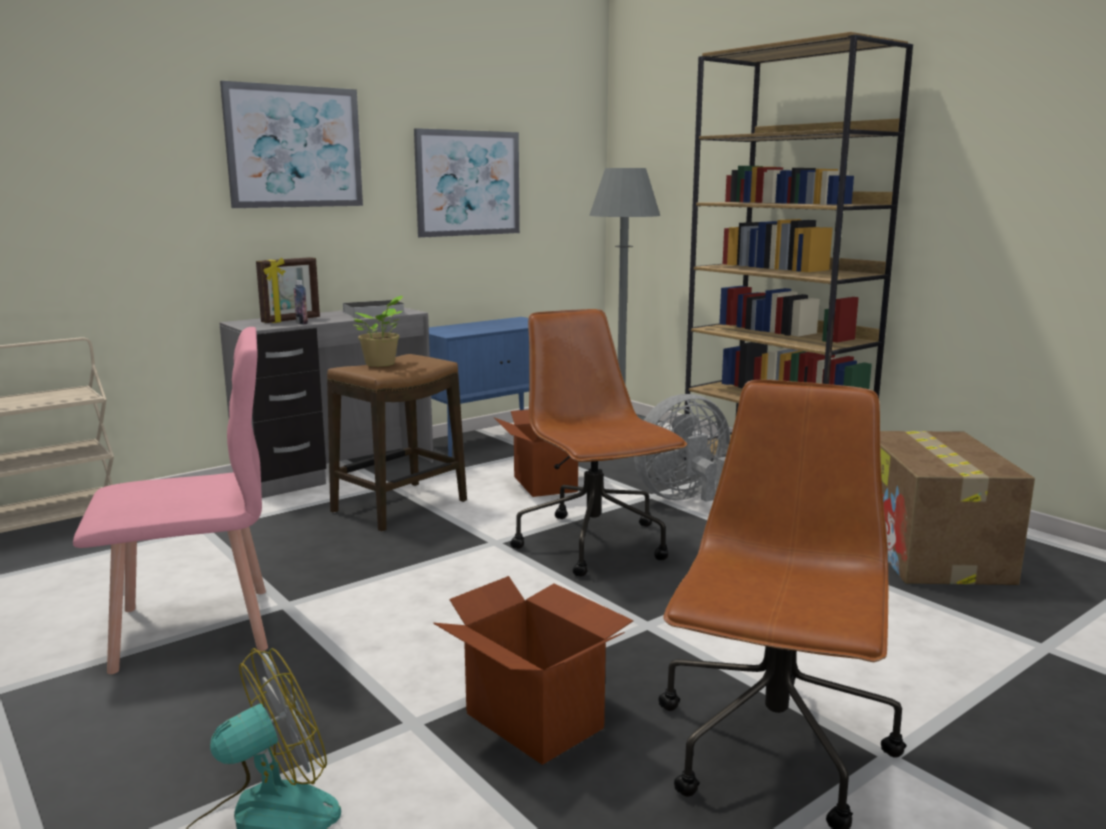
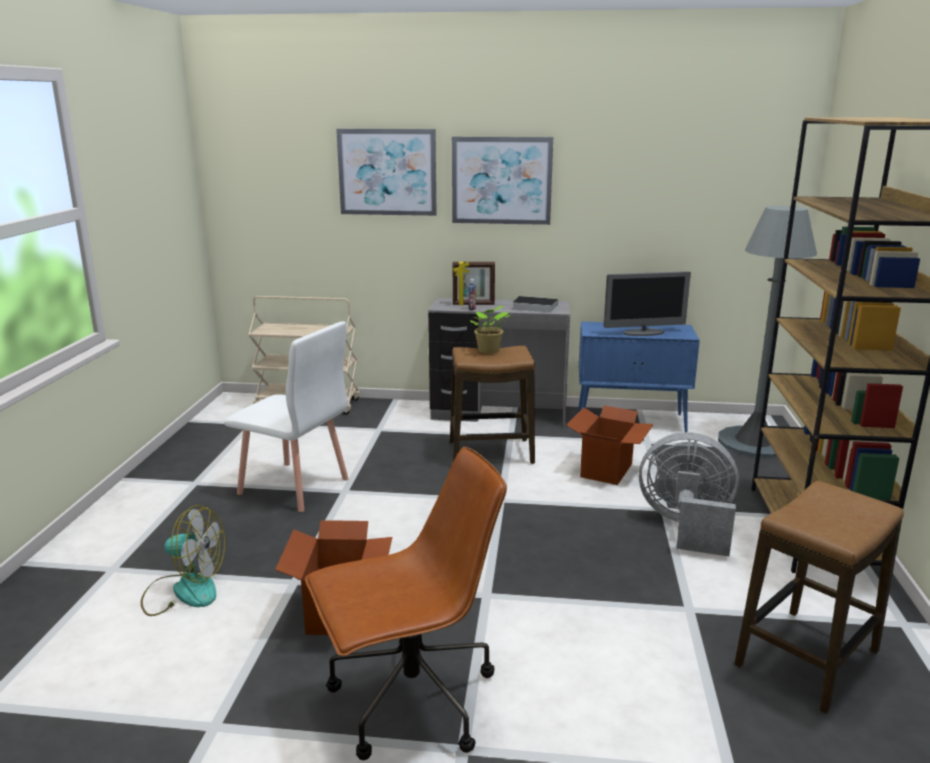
camera: 45 degrees right, 5 degrees up
pink chair [73,327,268,674] -> white chair [224,321,349,512]
picture [414,128,520,238] -> picture moved to [336,129,437,216]
brown office chair [510,309,687,577] -> none
cardboard box [880,431,1035,585] -> stool [735,480,904,714]
none -> monitor [604,271,691,336]

